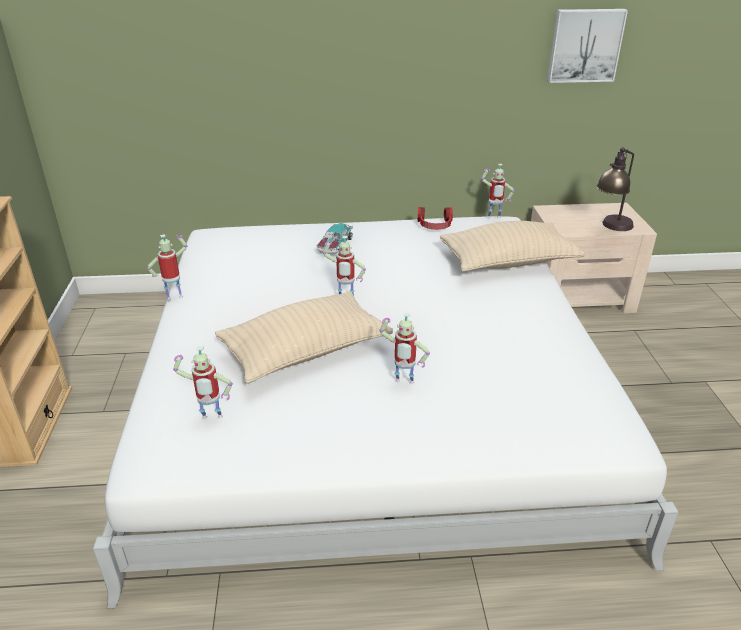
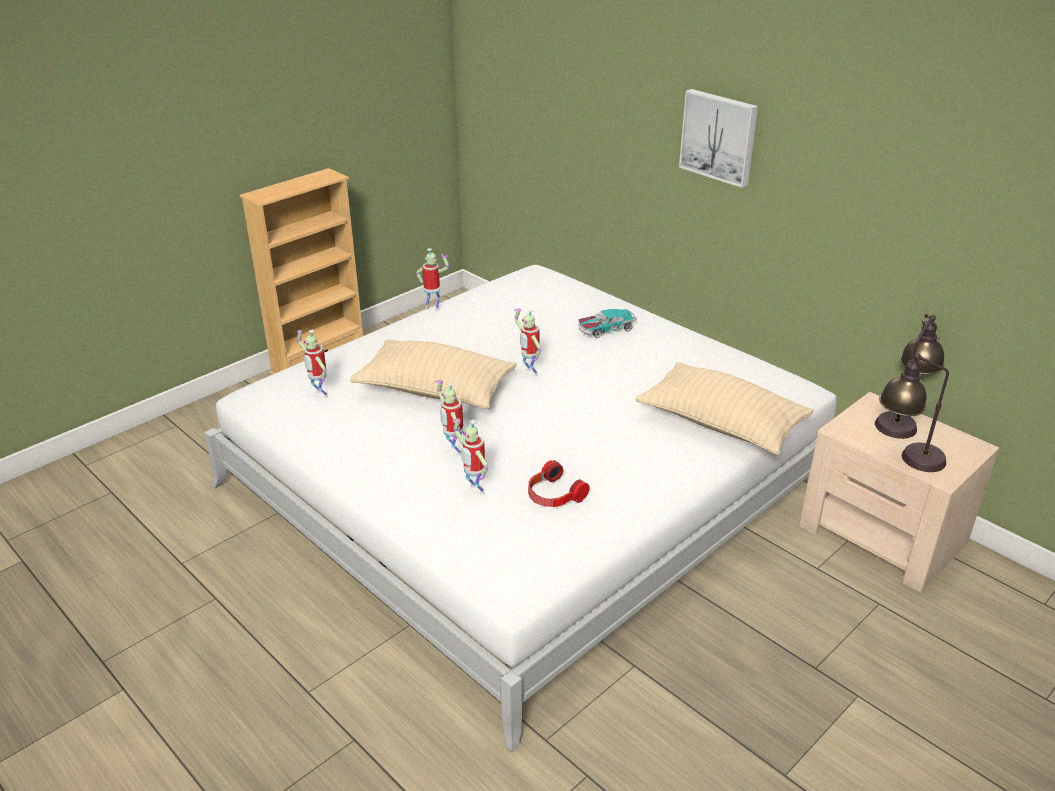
camera: 50 degrees right, 0 degrees up
headphones [418,207,453,230] -> headphones moved to [528,460,590,507]
toy robot [481,164,514,218] -> toy robot moved to [453,418,488,495]
picture [547,9,628,83] -> picture moved to [679,89,758,188]
none -> table lamp [875,314,944,439]

